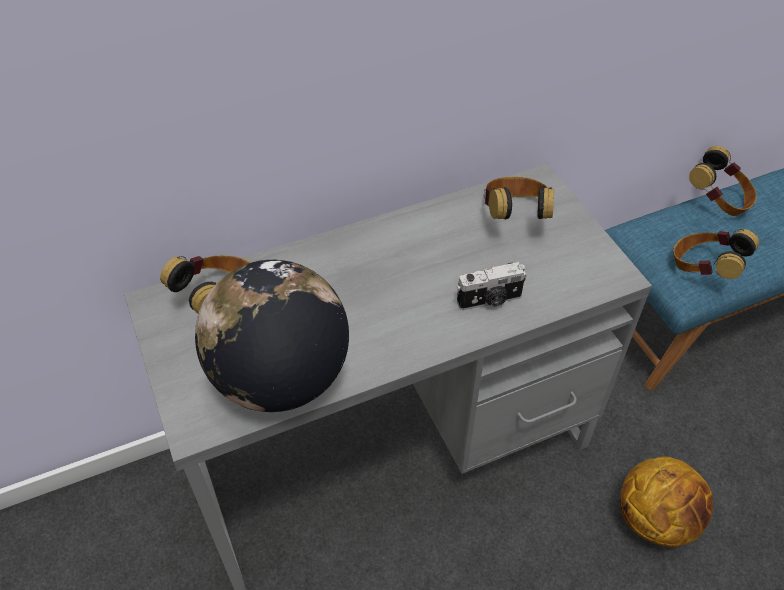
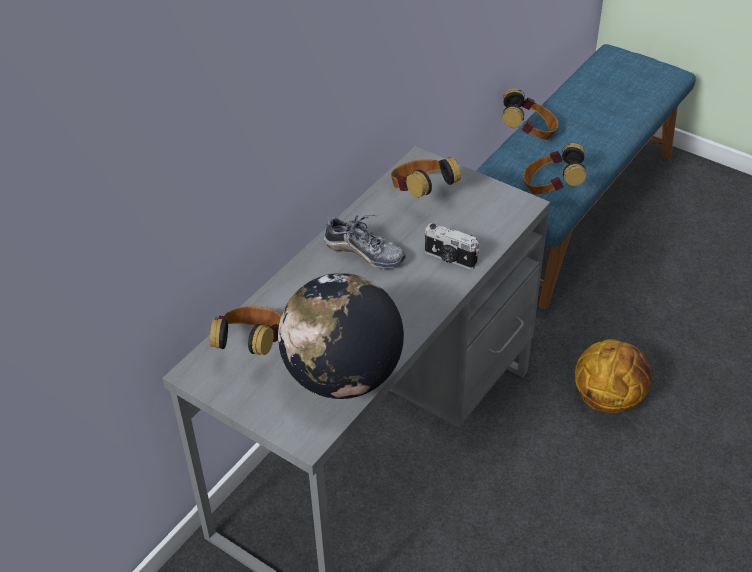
camera: 30 degrees left, 5 degrees down
camera [457,262,527,310] -> camera turned 75 degrees clockwise [424,223,479,270]
none -> shoe [324,215,406,269]

